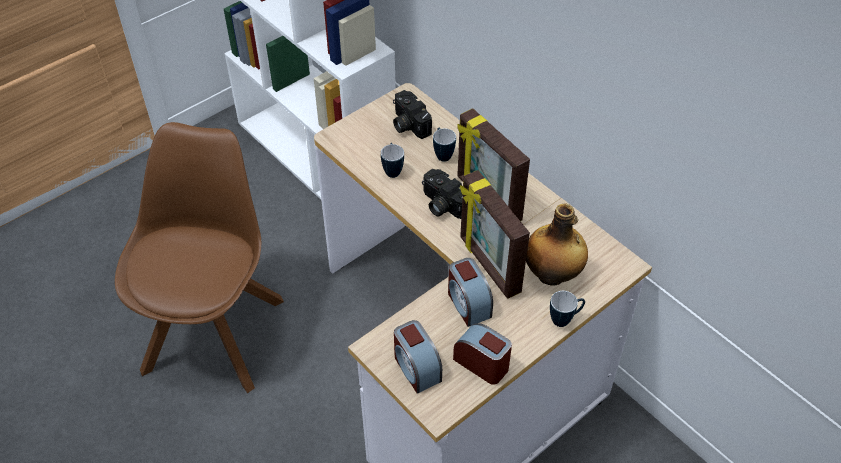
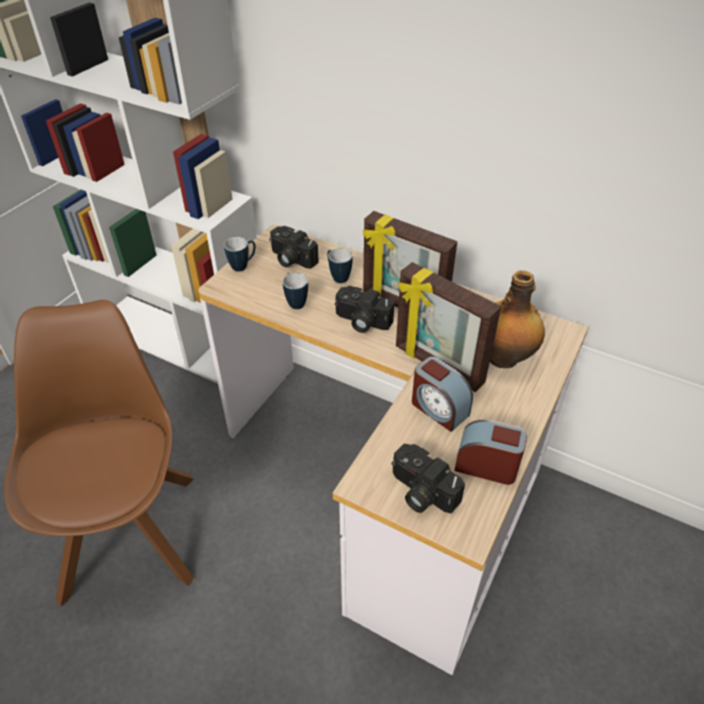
camera: 20 degrees left, 5 degrees down
alarm clock [394,320,442,394] -> camera [391,444,465,513]
mug [550,291,585,327] -> mug moved to [224,237,256,272]

